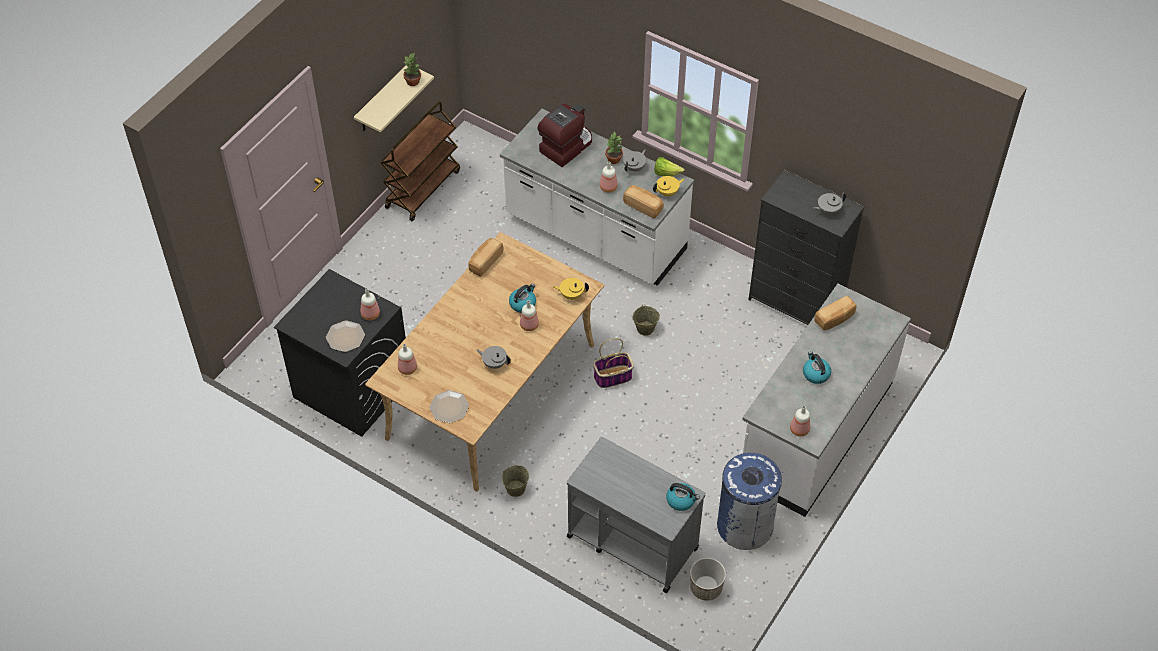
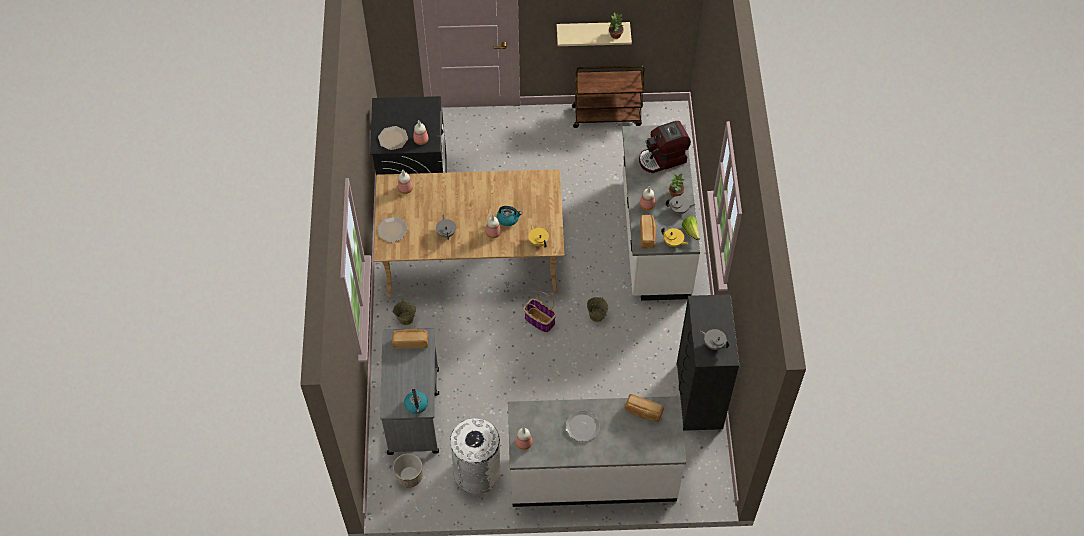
camera: 55 degrees right, 5 degrees up
bread [468,238,504,277] -> bread moved to [392,329,428,349]
coffee machine [538,104,592,167] -> coffee machine turned 150 degrees clockwise [639,121,691,173]
blue trash can [717,453,783,550] -> white trash can [450,418,501,494]
kettle [803,351,831,384] -> plate [565,410,600,442]

